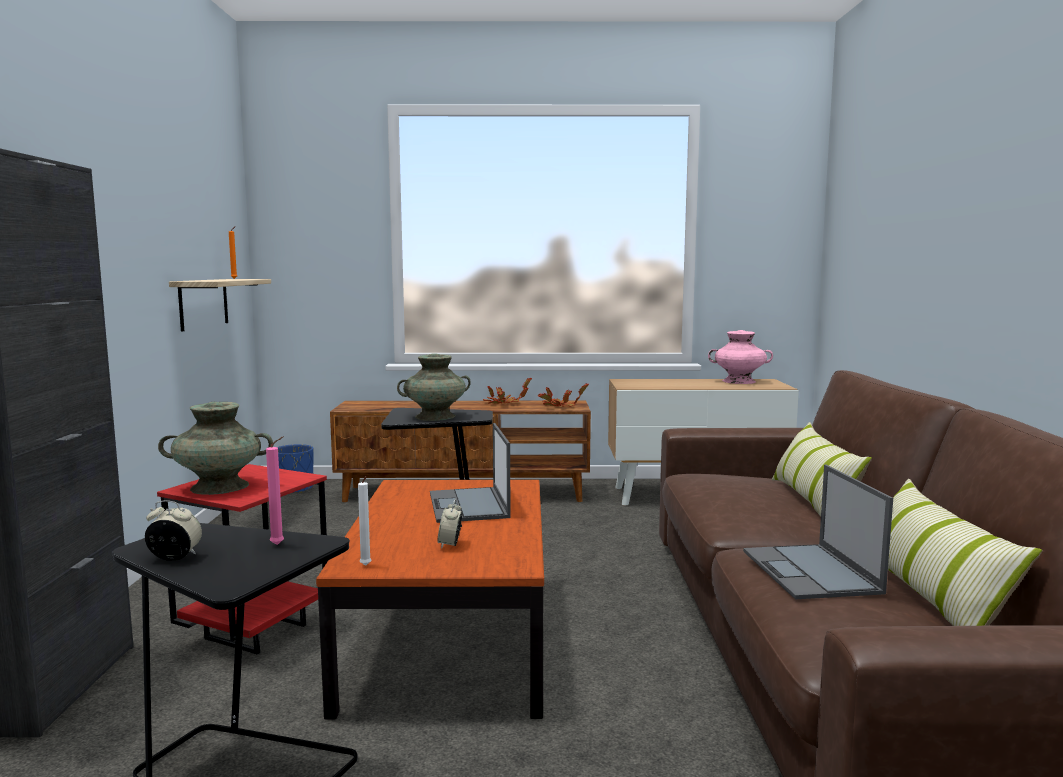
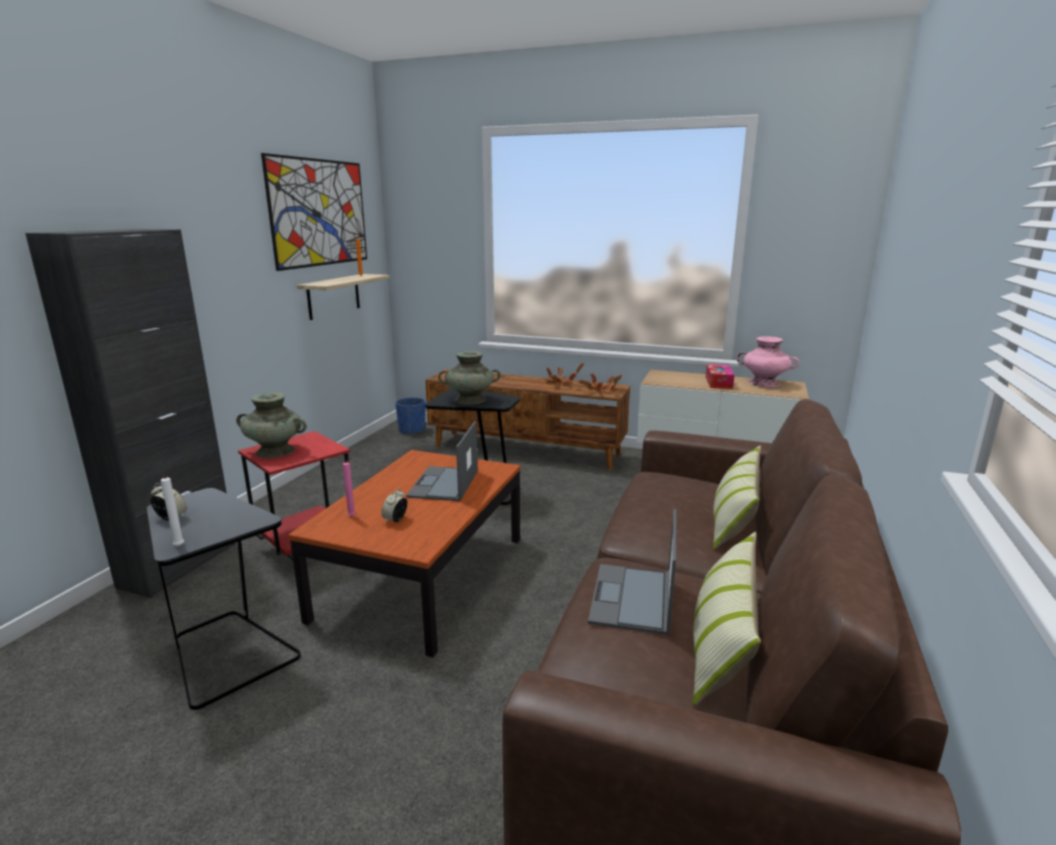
camera: 20 degrees right, 10 degrees up
pink candle [266,436,284,545] -> pink candle moved to [343,458,355,516]
white candle [358,476,371,566] -> white candle moved to [161,474,184,546]
none -> picture [261,153,367,271]
none -> tissue box [706,364,734,389]

